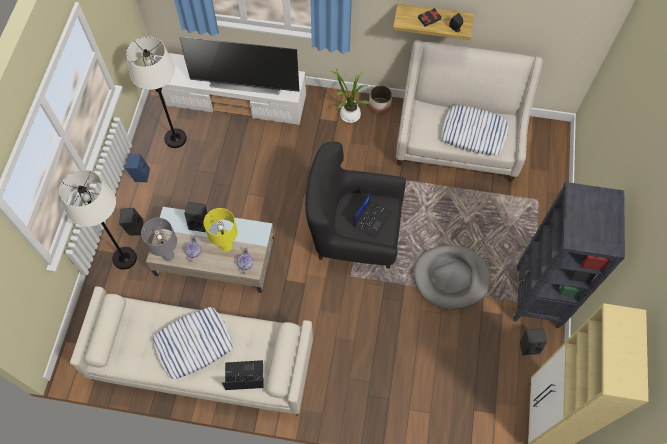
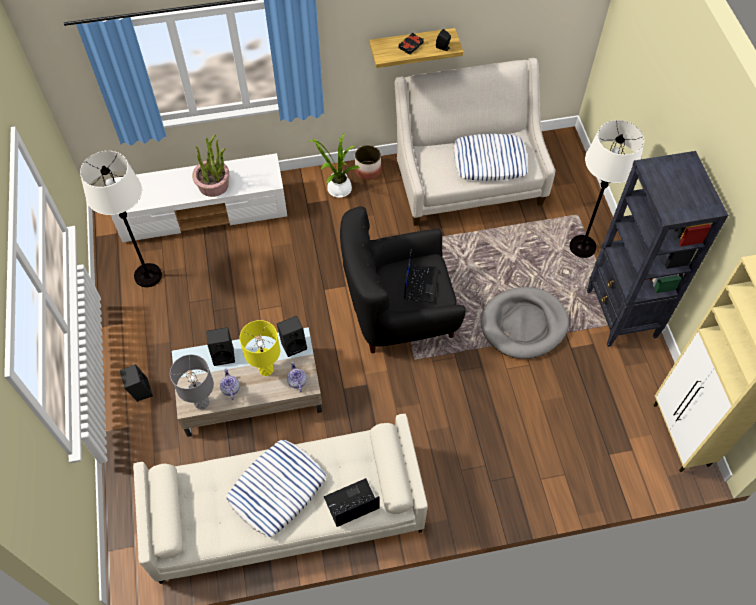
camera: 20 degrees left, 5 degrees down
white floor lamp [59,170,137,270] -> white floor lamp moved to [569,120,644,258]
blue speaker [125,154,150,182] -> none
television [179,36,299,95] -> potted plant [192,134,229,197]
black speaker [520,329,547,355] -> black speaker moved to [277,316,307,357]

